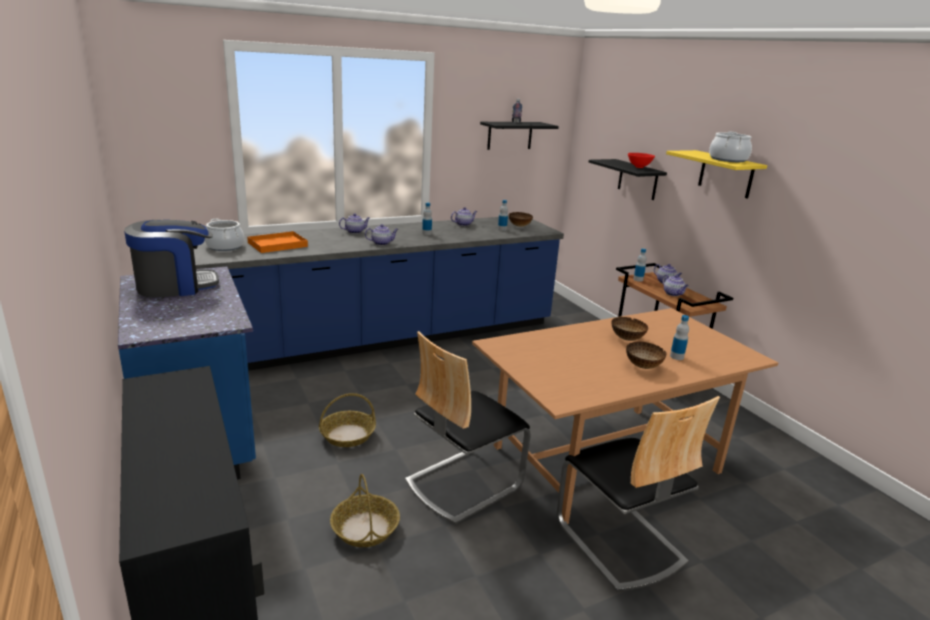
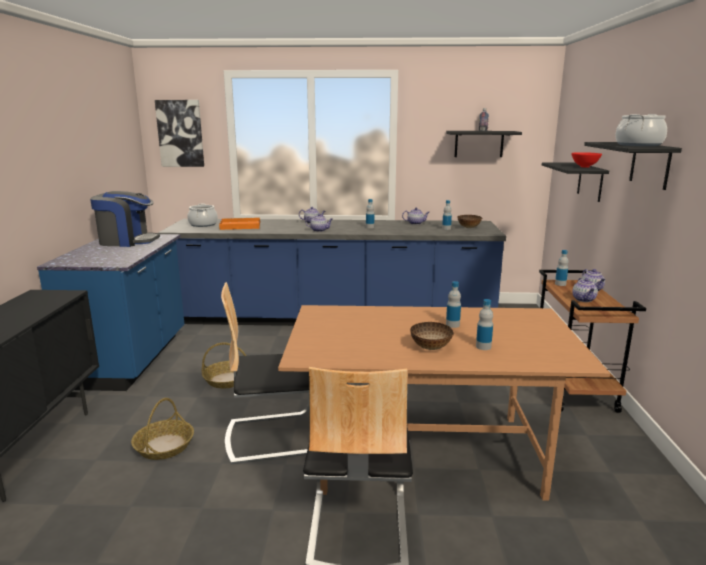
camera: 30 degrees right, 5 degrees down
bowl [611,317,648,341] -> bottle [446,281,461,328]
yellow shelf [666,150,767,198] -> black shelf [584,142,682,190]
none -> picture [155,100,204,167]

